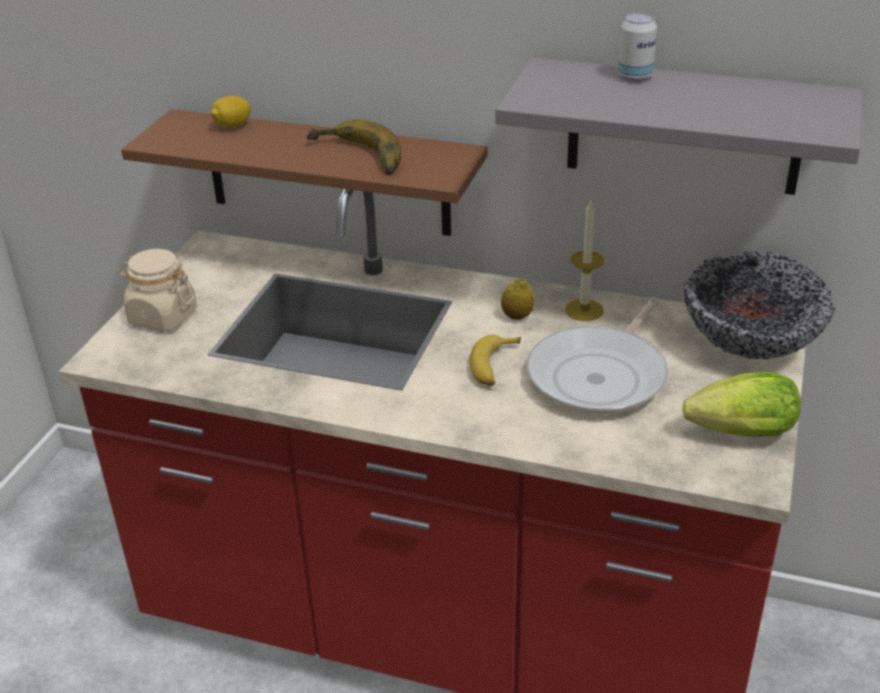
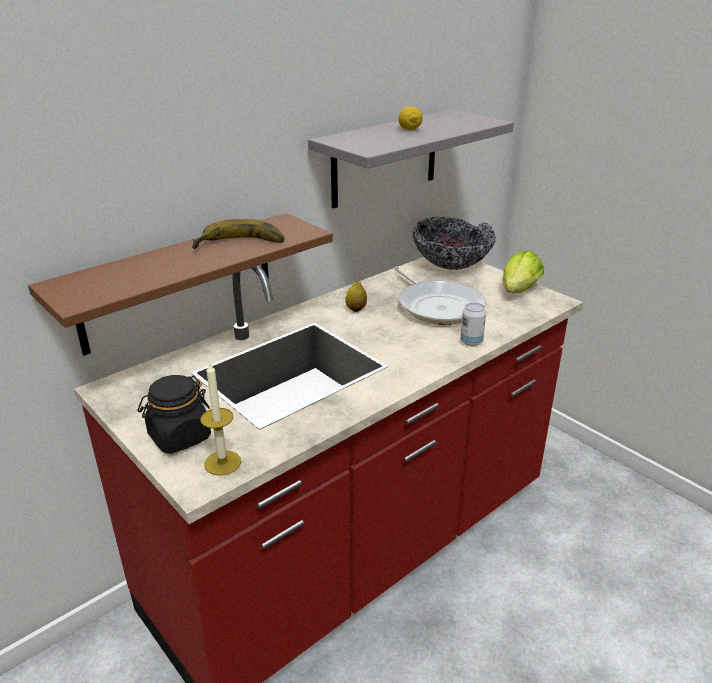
camera: 60 degrees left, 5 degrees down
beige jar [119,249,197,332] -> black jar [137,375,211,454]
lemon [211,96,251,129] -> lemon moved to [398,106,423,130]
banana [470,335,521,386] -> none
candle [565,201,604,321] -> candle moved to [200,361,241,476]
can [618,13,657,81] -> can moved to [460,303,486,346]

